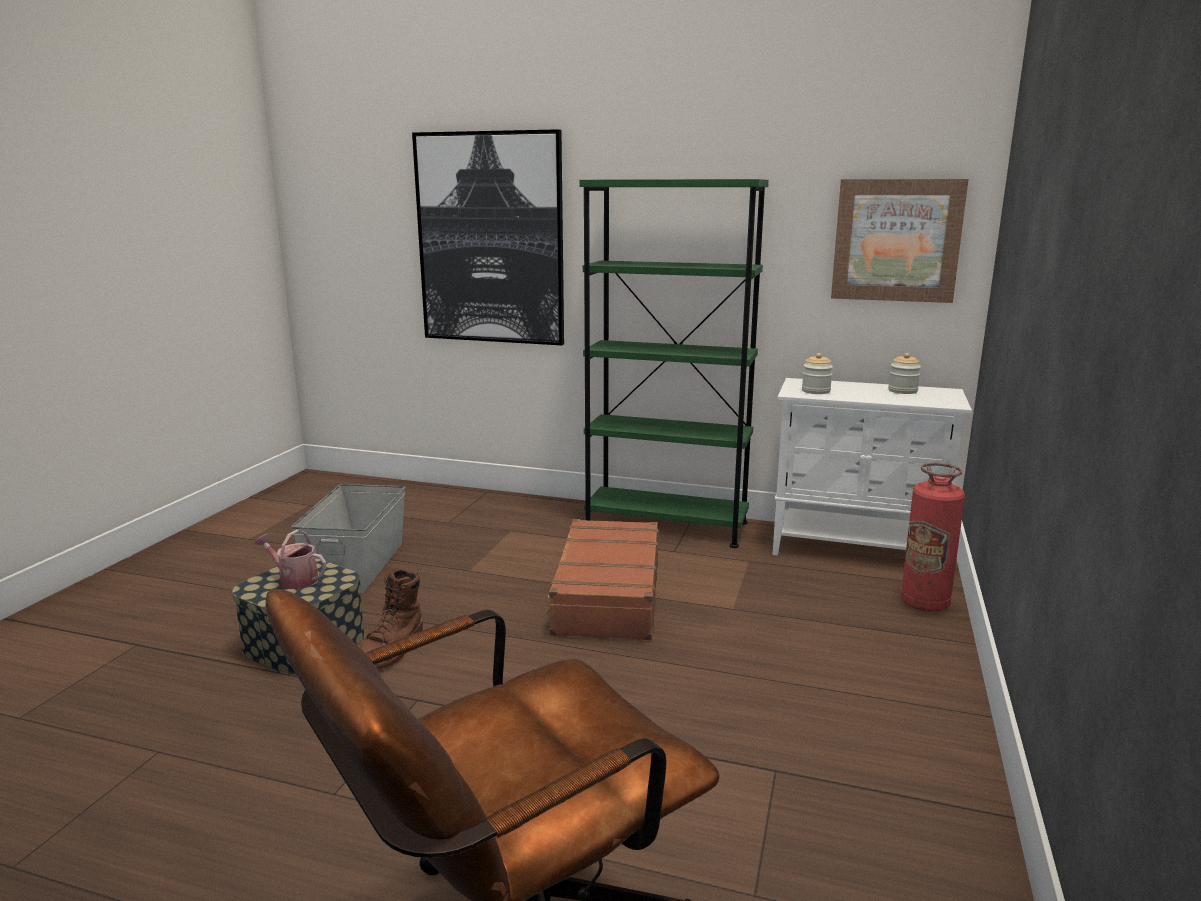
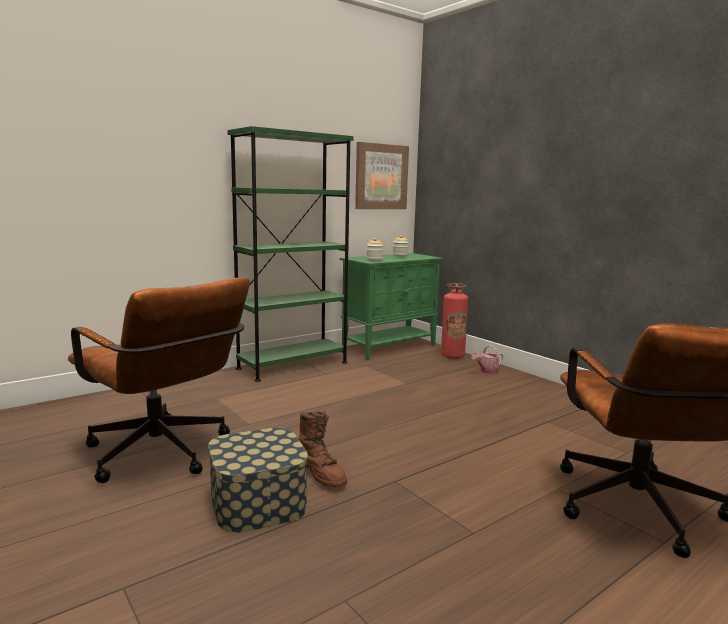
camera: 55 degrees left, 5 degrees down
watering can [254,529,326,589] -> watering can moved to [471,345,503,374]
grey storage box [291,484,405,593] -> brown office chair [68,278,250,483]
picture [412,129,564,345] -> none
brown suitcase [544,519,659,640] -> none
white cabinet [772,378,972,556] -> green cabinet [340,253,444,360]

